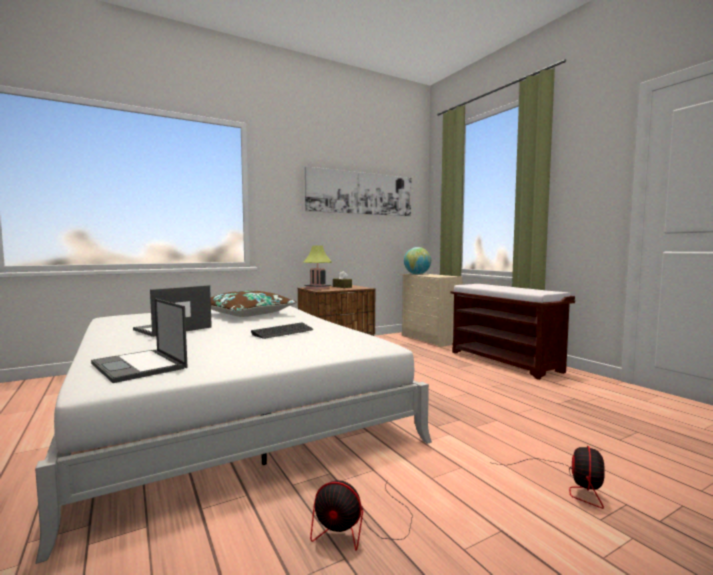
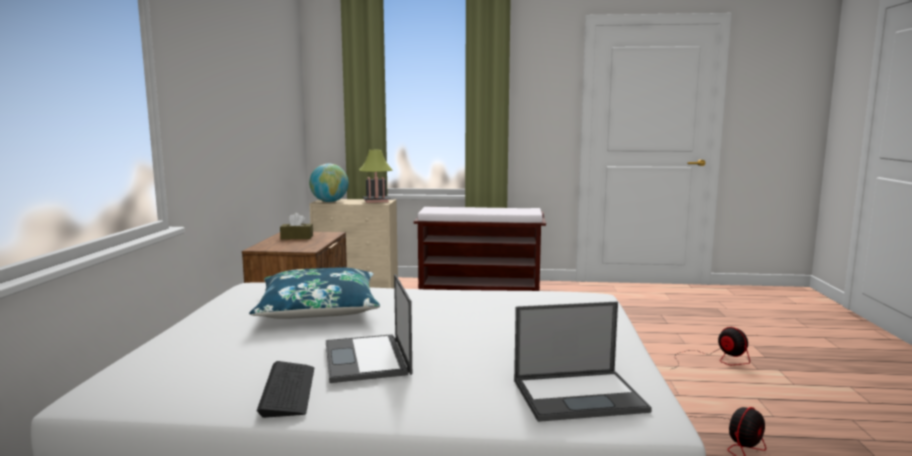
camera: 55 degrees left, 5 degrees up
brown pillow [211,290,297,317] -> blue pillow [249,267,380,319]
keyboard [251,322,313,339] -> keyboard moved to [257,361,314,418]
table lamp [303,245,332,289] -> table lamp moved to [359,150,393,203]
picture [305,166,411,216] -> none

